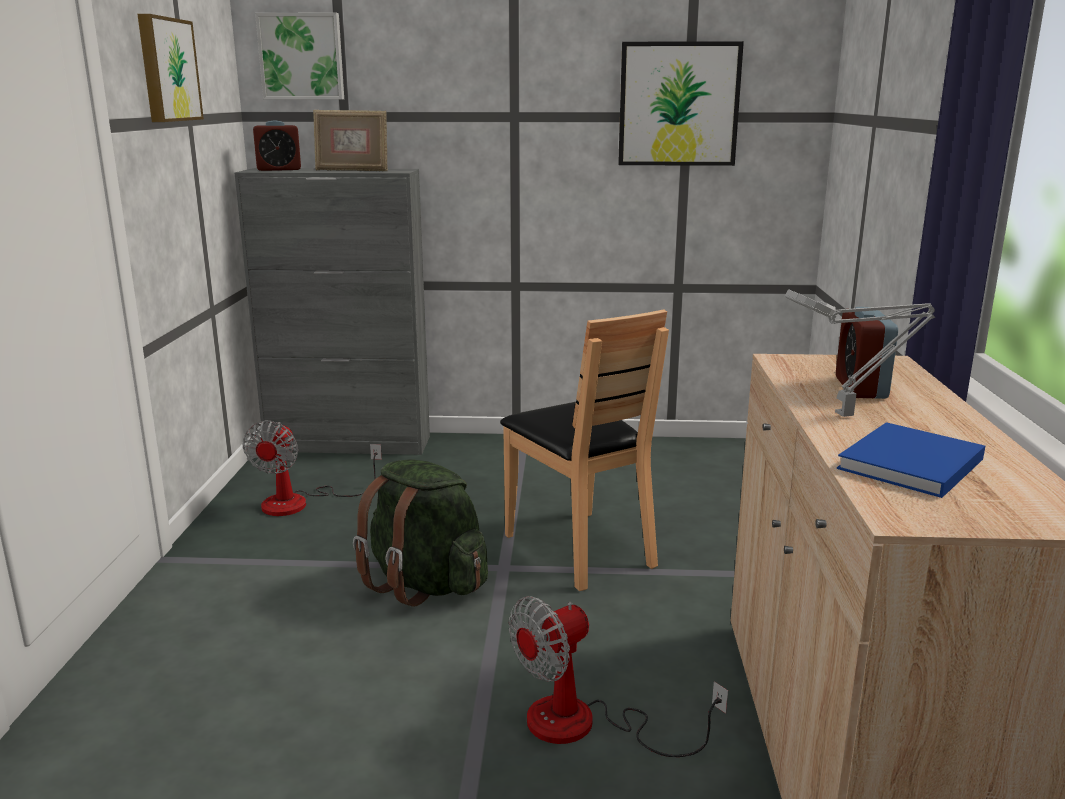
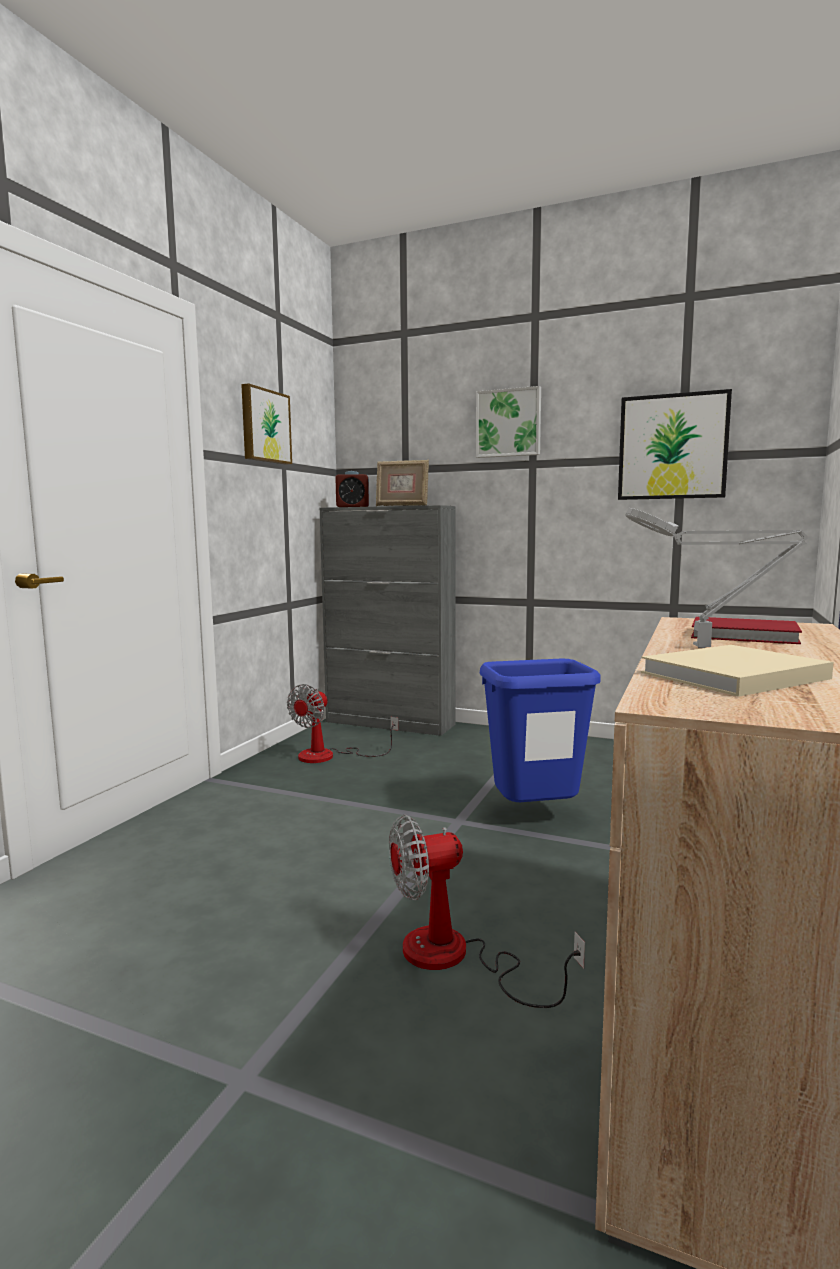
camera: 20 degrees right, 10 degrees down
picture [255,12,344,99] -> picture moved to [476,386,541,458]
green backpack [353,460,488,607] -> none
brown chair [500,310,669,591] -> blue trash can [480,659,601,802]
alarm clock [836,307,898,399] -> red book [691,617,802,644]
blue book [837,422,985,498] -> beige book [641,645,834,697]

